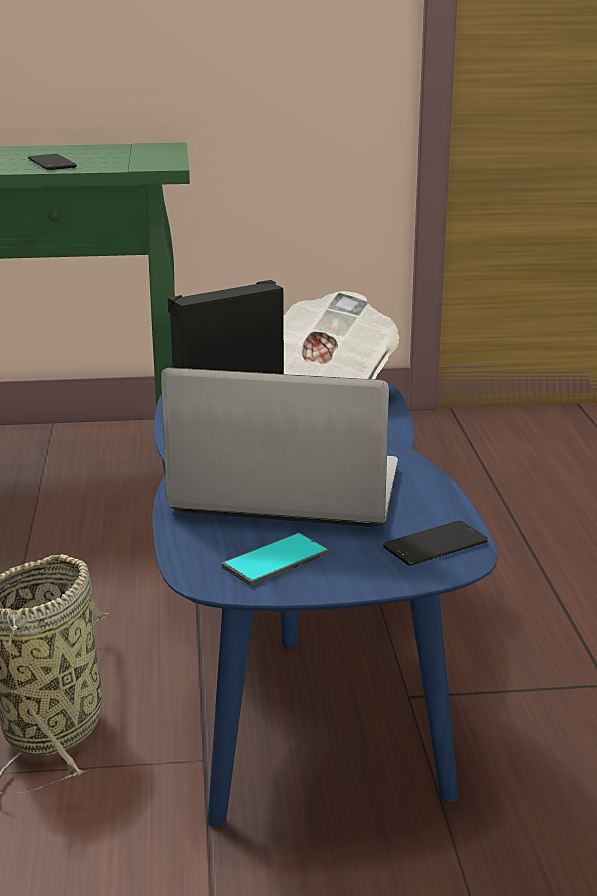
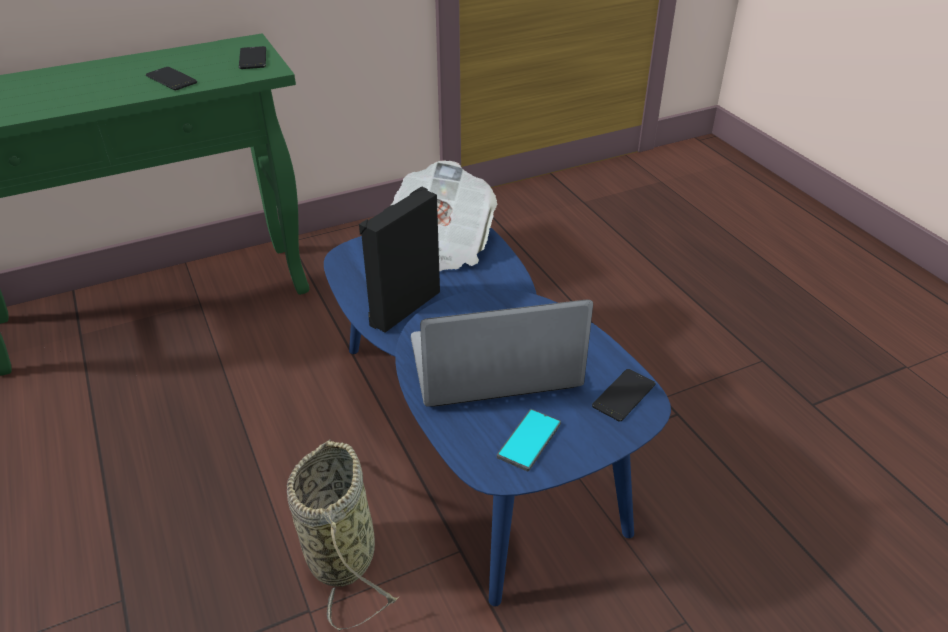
camera: 20 degrees left, 15 degrees up
none -> phone [239,46,266,69]

